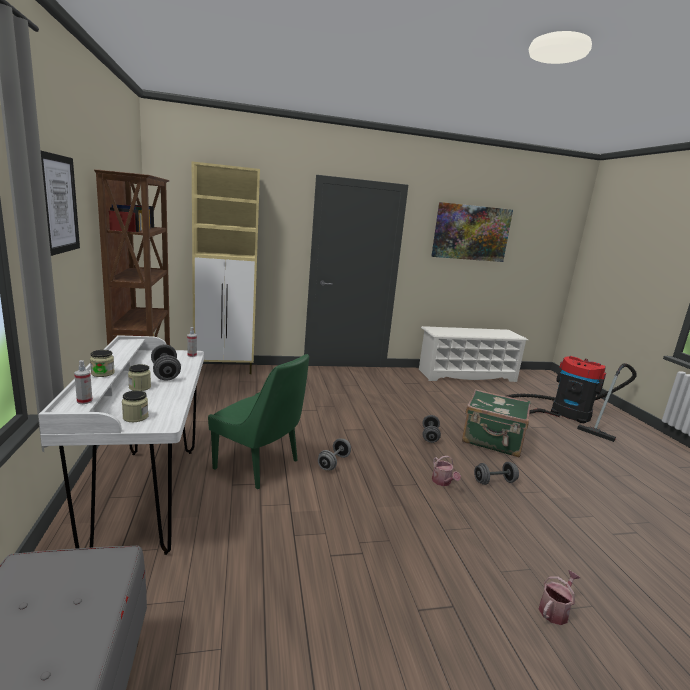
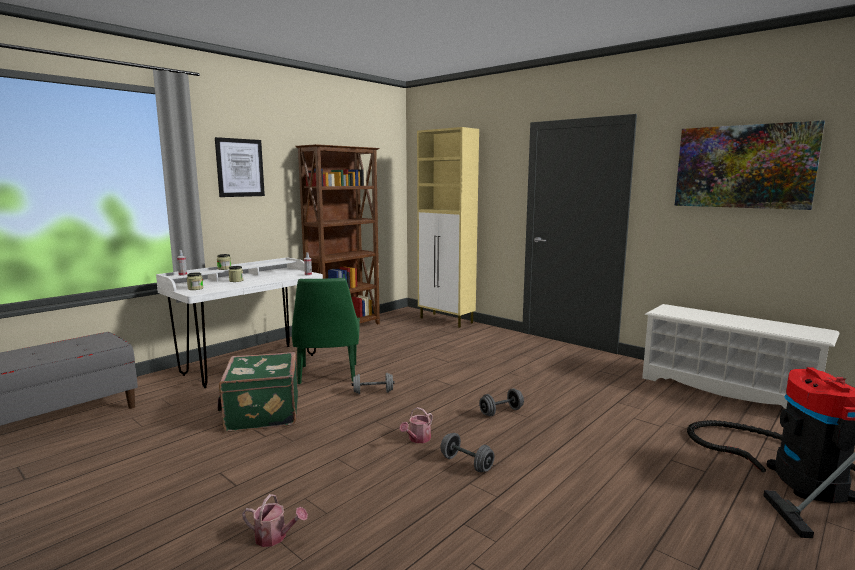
camera: 55 degrees right, 5 degrees down
grey dumbbell [151,344,181,380] -> none
green suitcase [462,389,531,458] -> green suitcase moved to [217,352,298,432]

